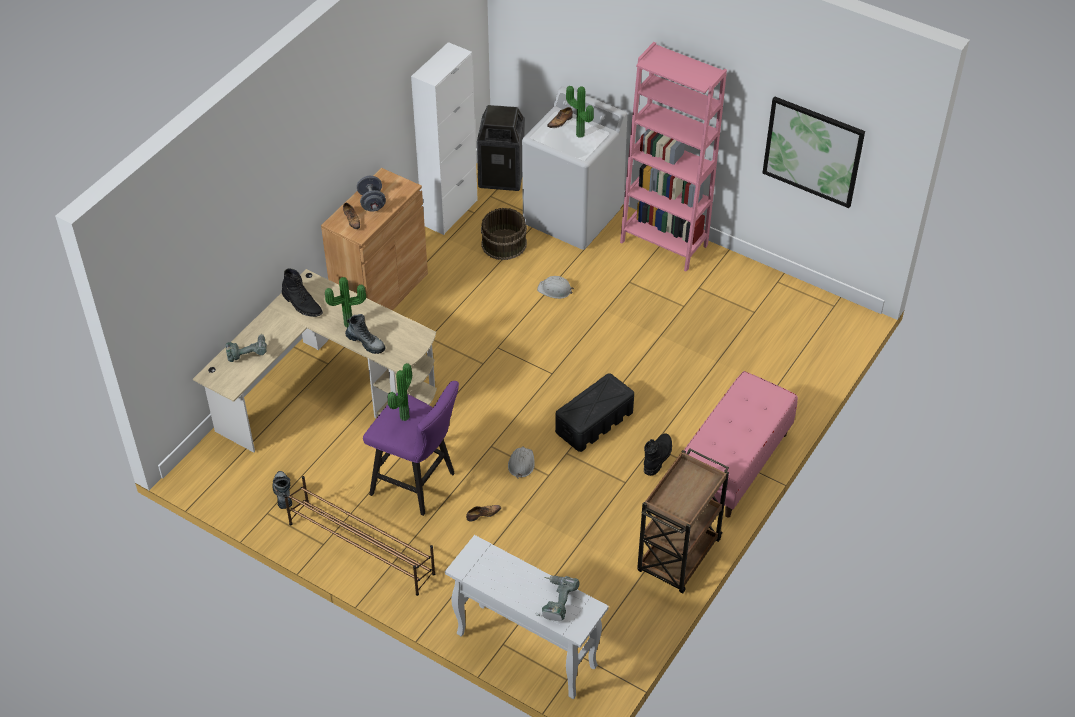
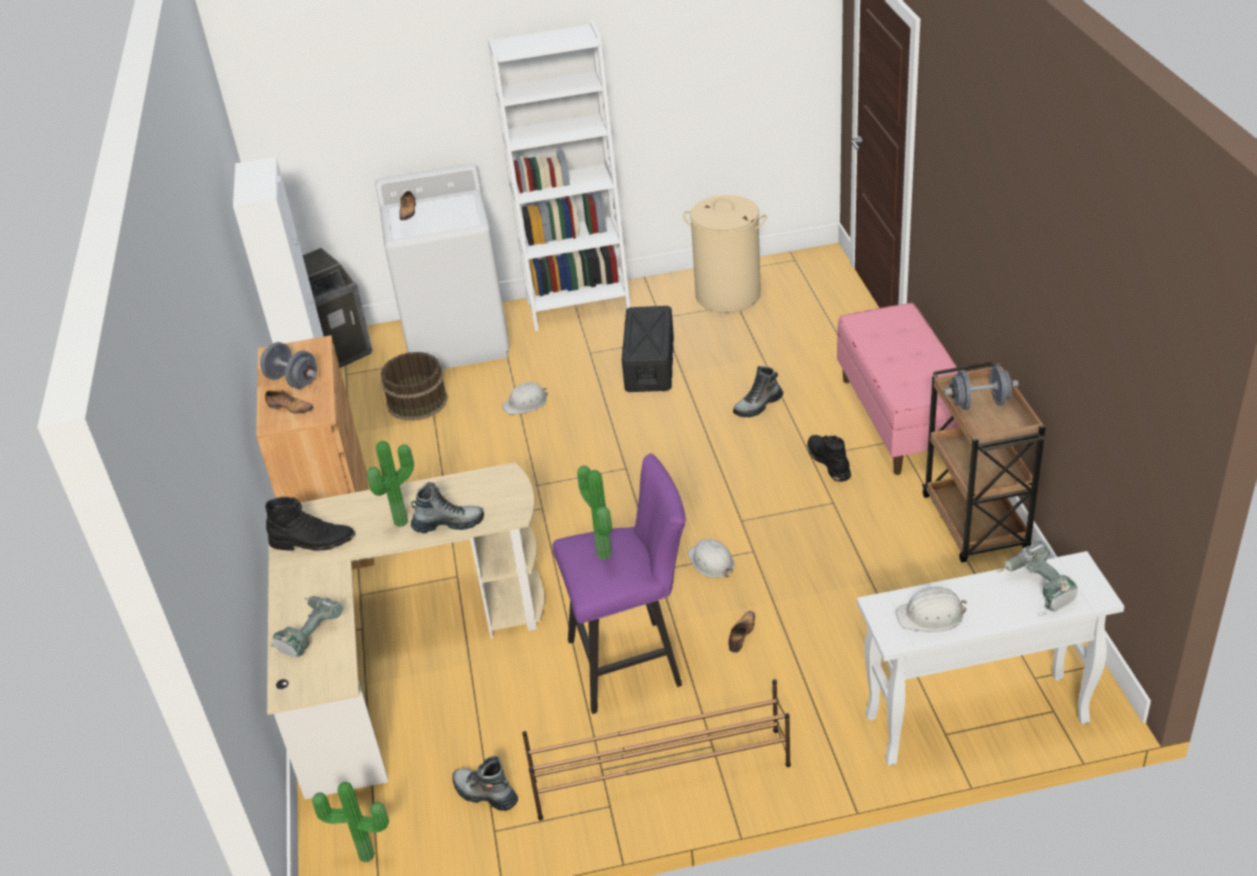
camera: 40 degrees left, 10 degrees down
black storage box [555,373,634,452] -> black storage box moved to [622,306,674,392]
potted plant [566,86,594,138] -> potted plant moved to [312,782,389,863]
pink bookcase [620,42,727,272] -> white bookcase [488,21,630,331]
picture [762,97,865,208] -> none
none -> beige laundry basket [683,195,767,313]
none -> boot [733,366,783,417]
none -> white hard hat [896,587,967,632]
none -> grey dumbbell [944,366,1019,410]

